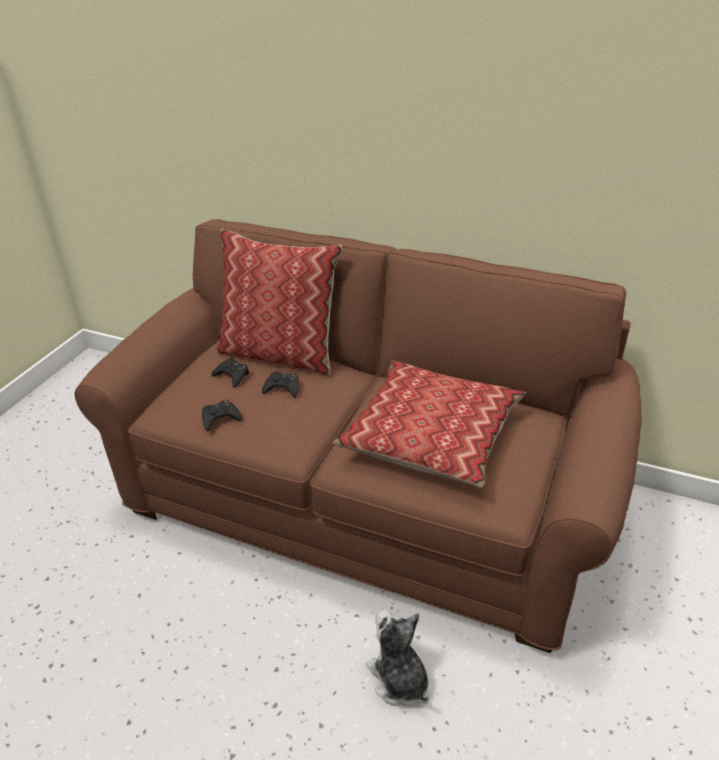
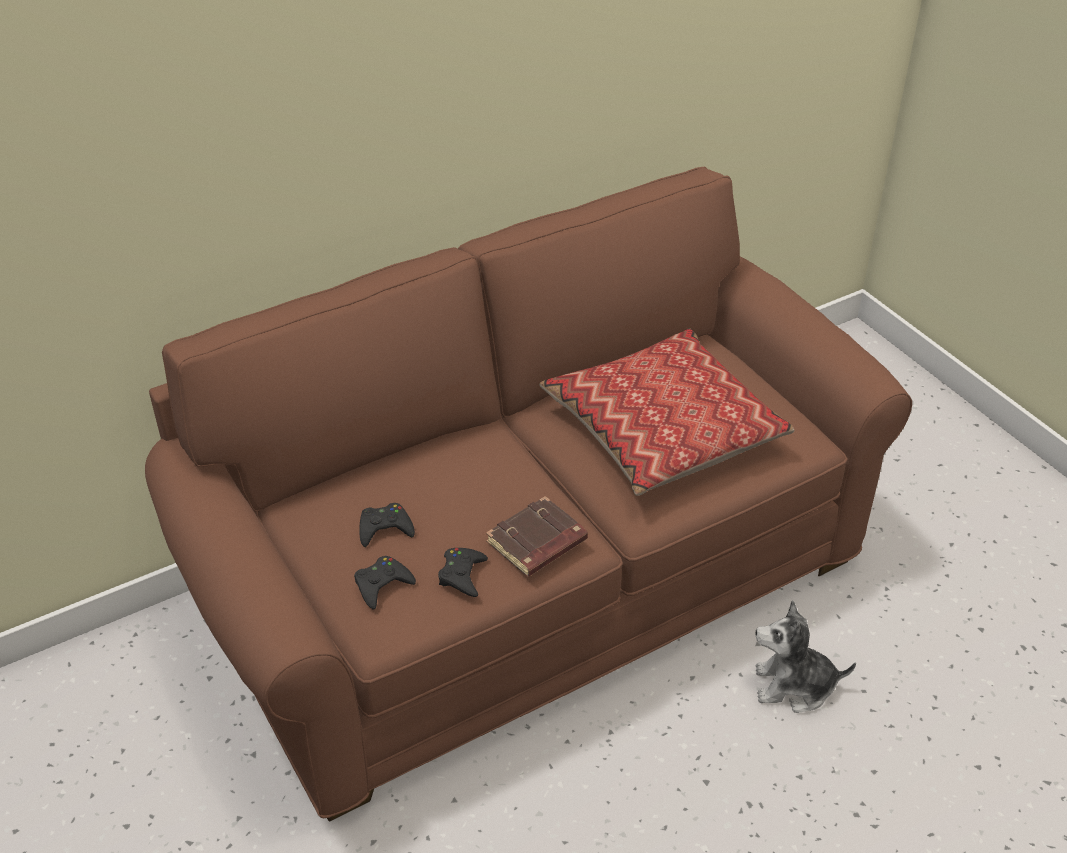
camera: 55 degrees left, 5 degrees up
pillow [216,229,343,376] -> none
black game controller [262,371,298,398] -> black game controller moved to [354,556,416,610]
none -> brown book [486,496,588,577]

